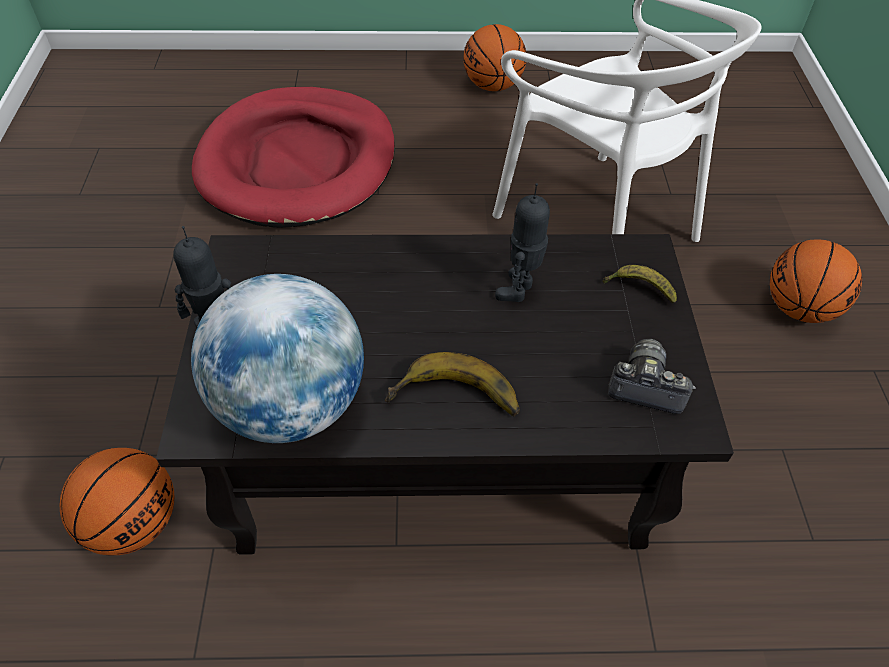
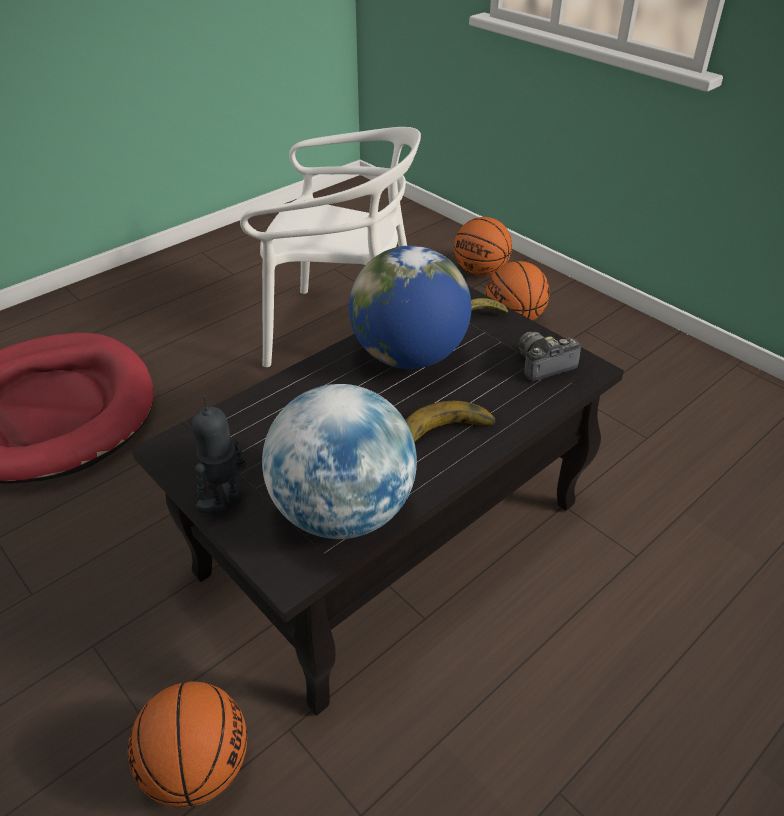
camera: 40 degrees left, 10 degrees down
basketball [464,24,526,91] -> basketball moved to [454,217,512,276]
toy robot [495,183,550,302] -> globe [349,246,471,369]

